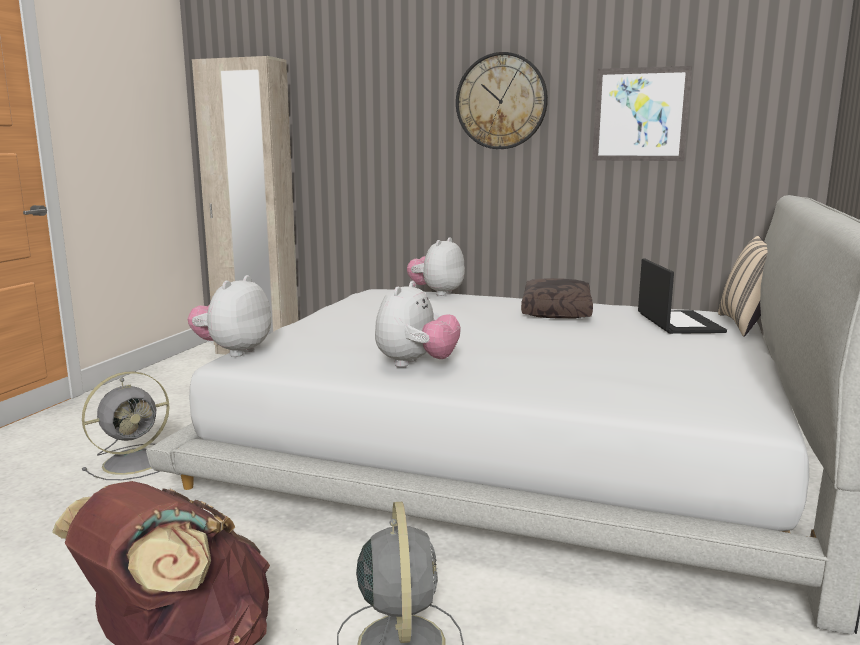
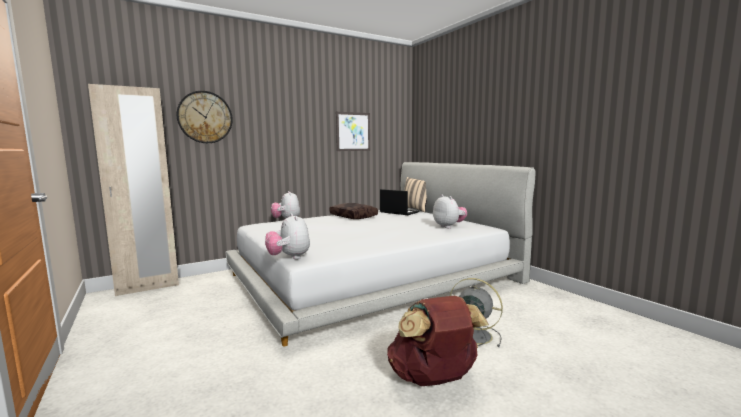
camera: 50 degrees left, 5 degrees down
grey fan [82,371,169,480] -> none
plush toy [375,281,461,367] -> plush toy moved to [433,195,467,228]
wall clock [456,52,548,149] -> wall clock moved to [177,91,233,143]

